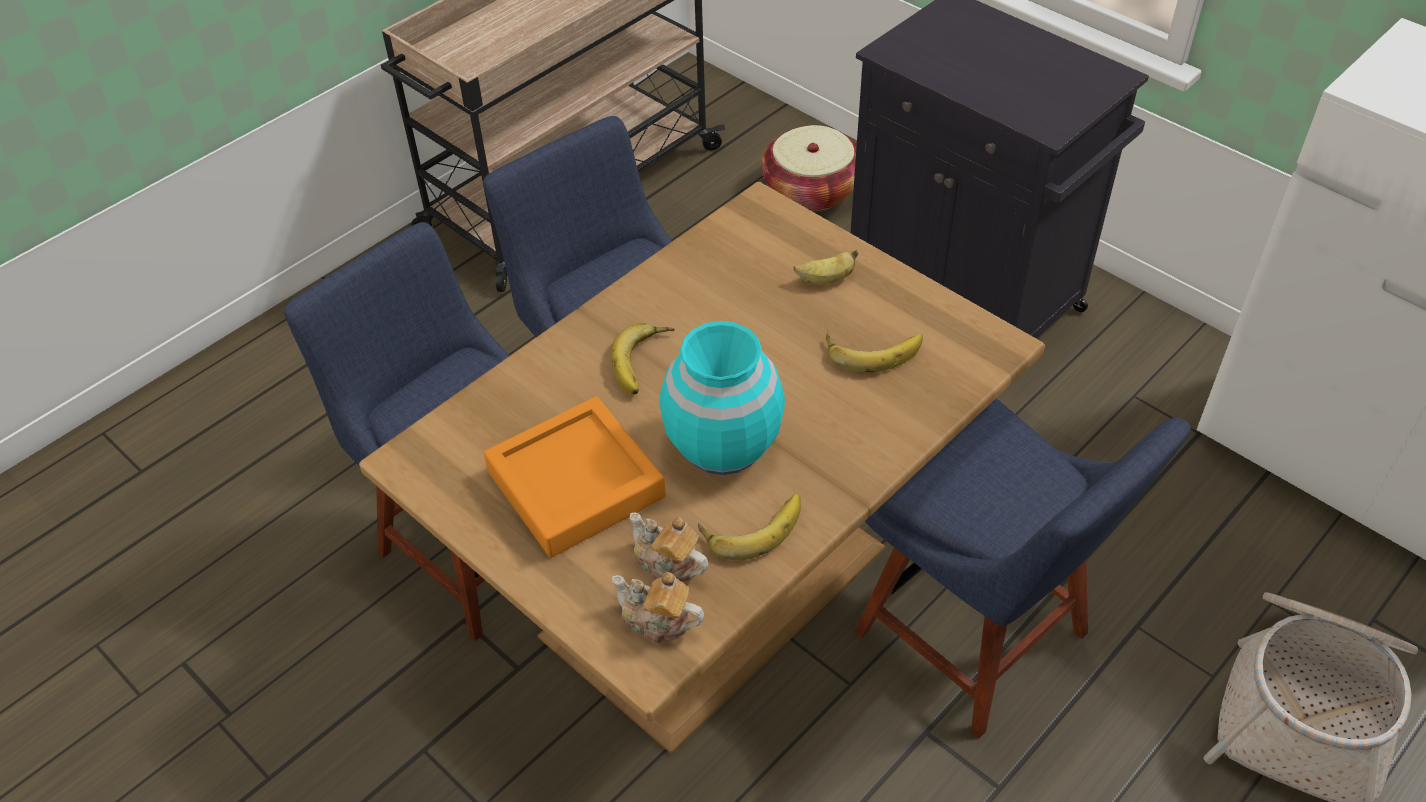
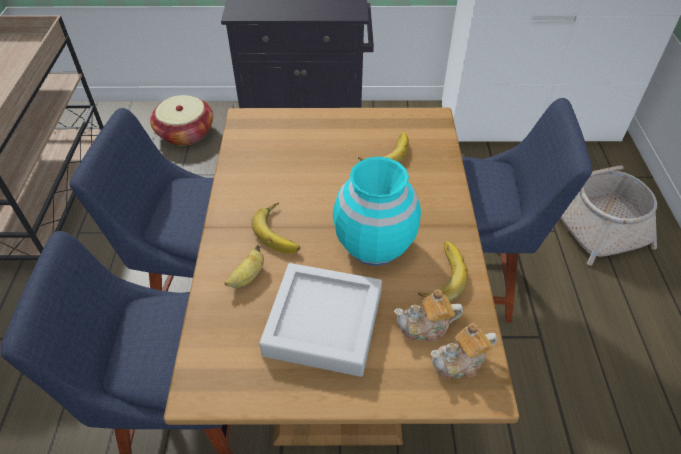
camera: 45 degrees left, 0 degrees up
orange tray [484,397,666,558] -> grey tray [259,263,382,377]
banana [793,250,858,285] -> banana moved to [224,245,264,288]

